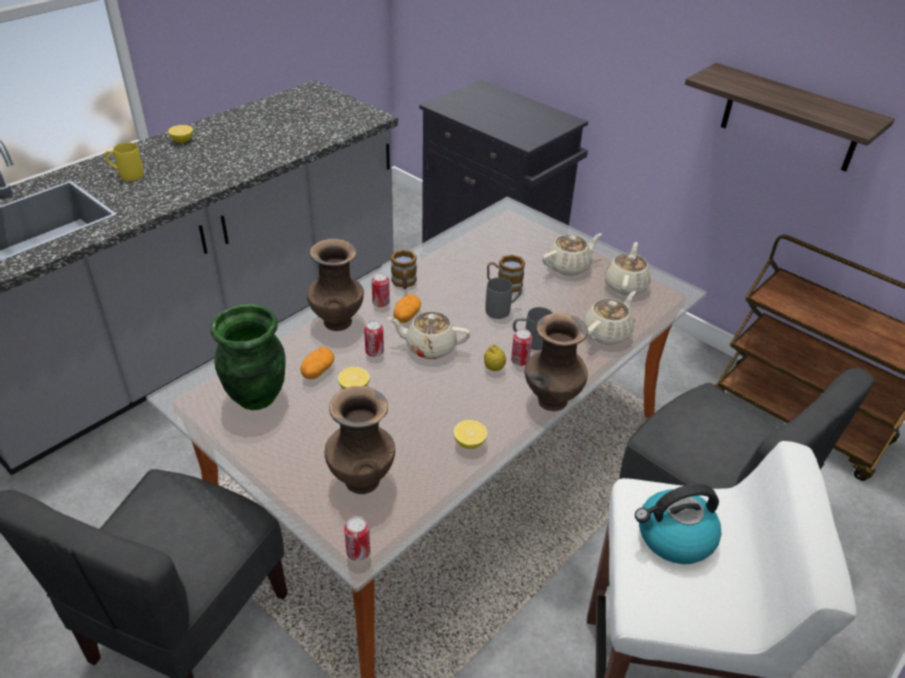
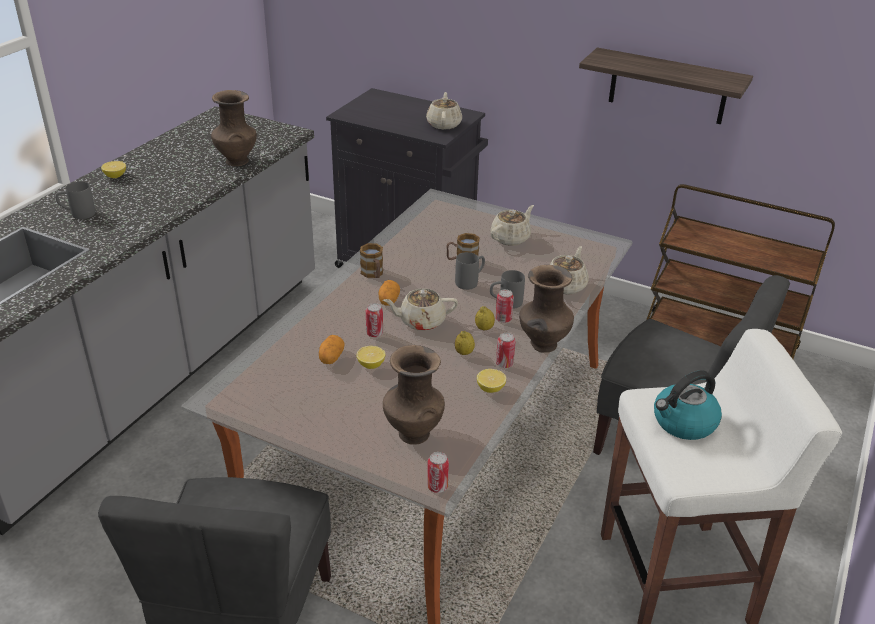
camera: 15 degrees left, 5 degrees down
yellow mug [105,142,144,181] -> grey mug [55,182,96,219]
green vase [210,304,285,410] -> none
brown vase [307,239,364,331] -> brown vase moved to [211,90,257,166]
can [372,273,390,307] -> can moved to [496,333,516,368]
beige teapot [604,242,651,295] -> beige teapot moved to [426,92,462,129]
none -> lemon [455,331,475,355]

